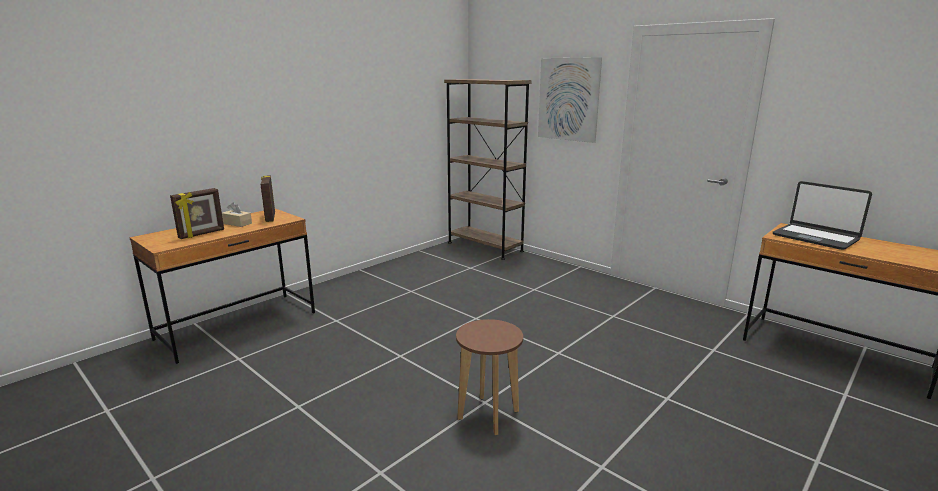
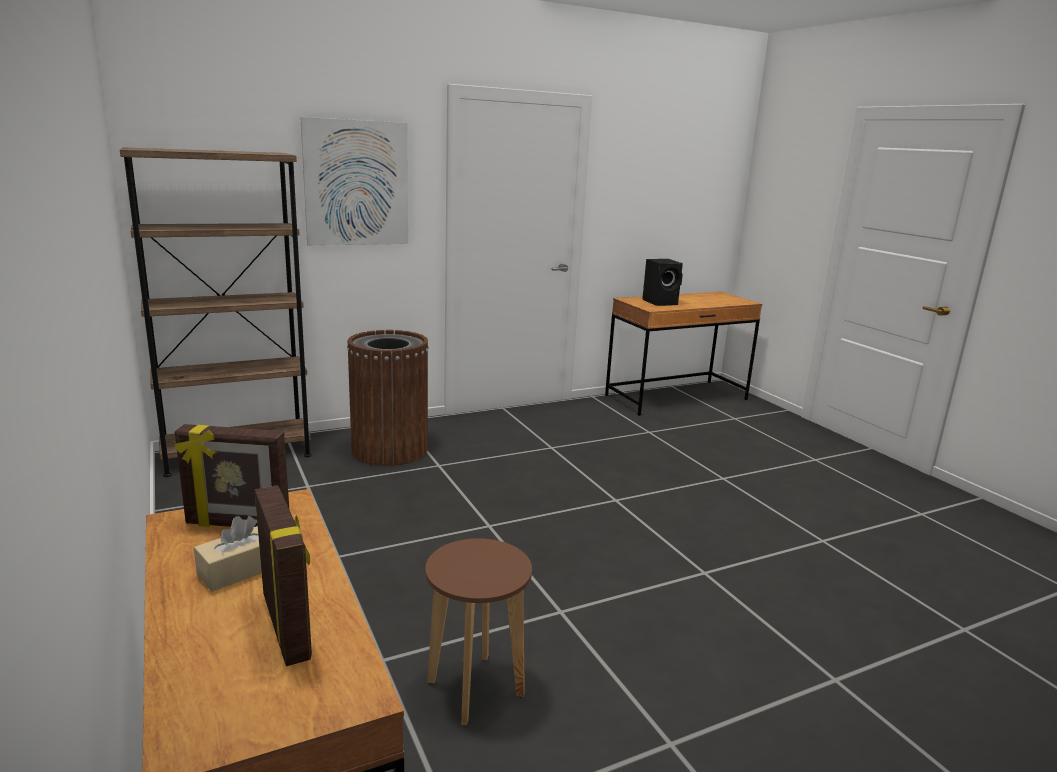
camera: 70 degrees left, 0 degrees up
brown stool [456,319,523,435] -> brown stool moved to [425,538,532,725]
laptop [773,181,872,250] -> black speaker [642,259,683,306]
none -> brown trash can [347,330,429,466]

